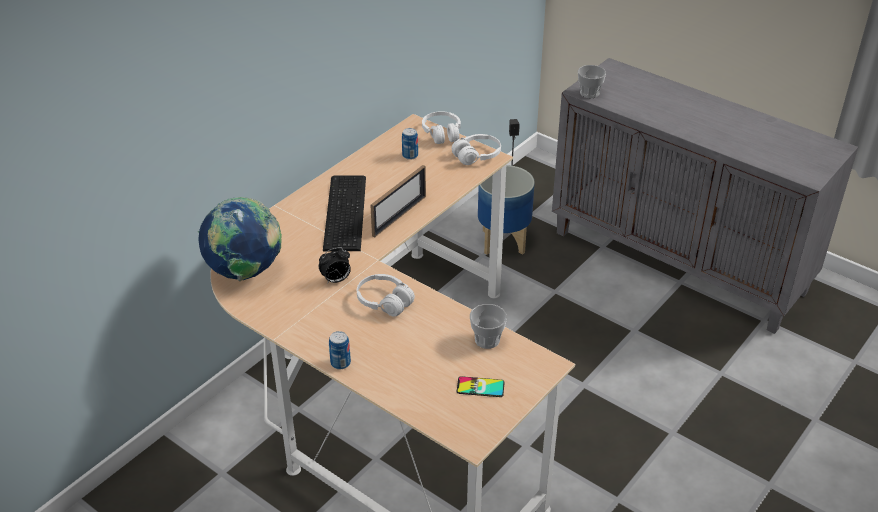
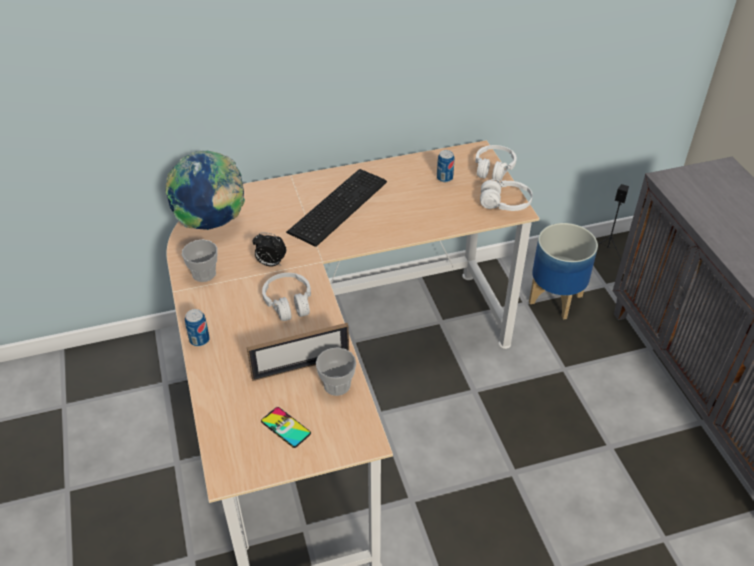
camera: 35 degrees right, 5 degrees up
picture frame [370,165,426,238] -> picture frame moved to [247,323,349,381]
cup [578,65,606,98] -> cup moved to [182,240,217,282]

